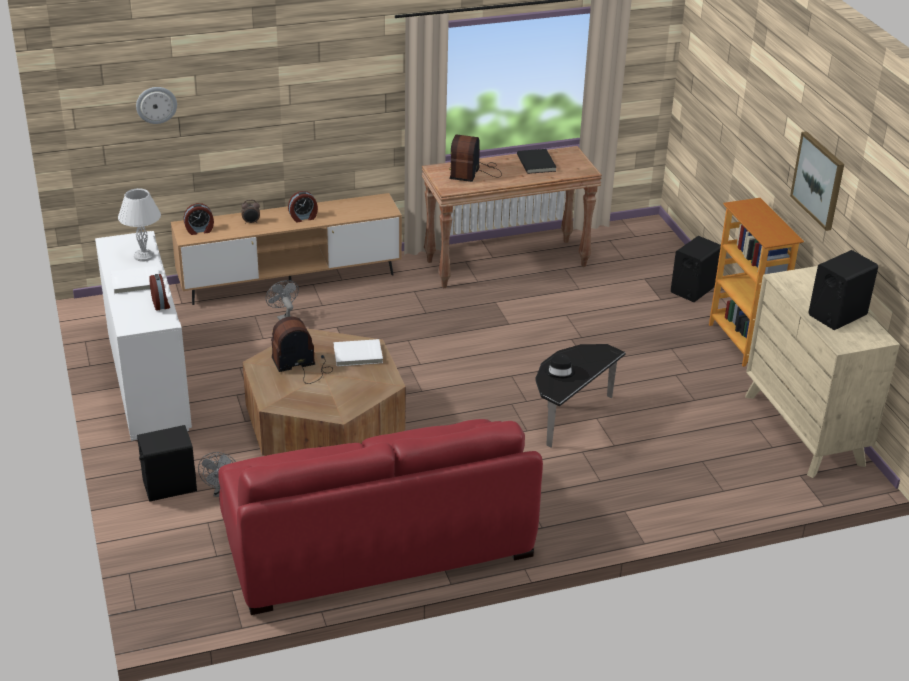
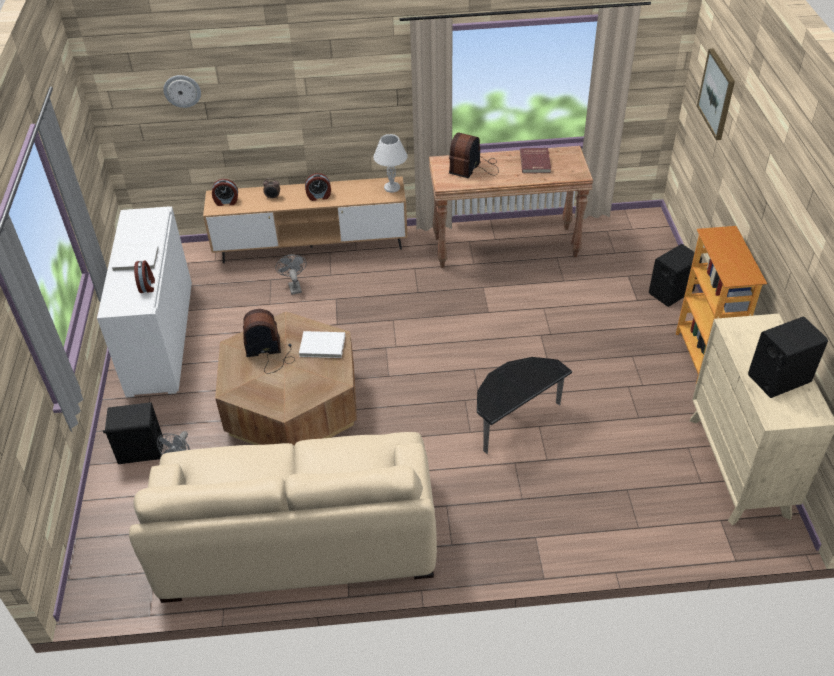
camera: 15 degrees right, 10 degrees up
white table lamp [118,188,161,262] -> white table lamp moved to [374,134,408,193]
red sofa [218,419,543,615] -> beige sofa [129,432,437,603]
black book [517,149,557,174] -> red book [520,148,551,173]
black hat [545,354,575,378] -> none
picture [790,131,844,231] -> picture moved to [697,49,735,140]

